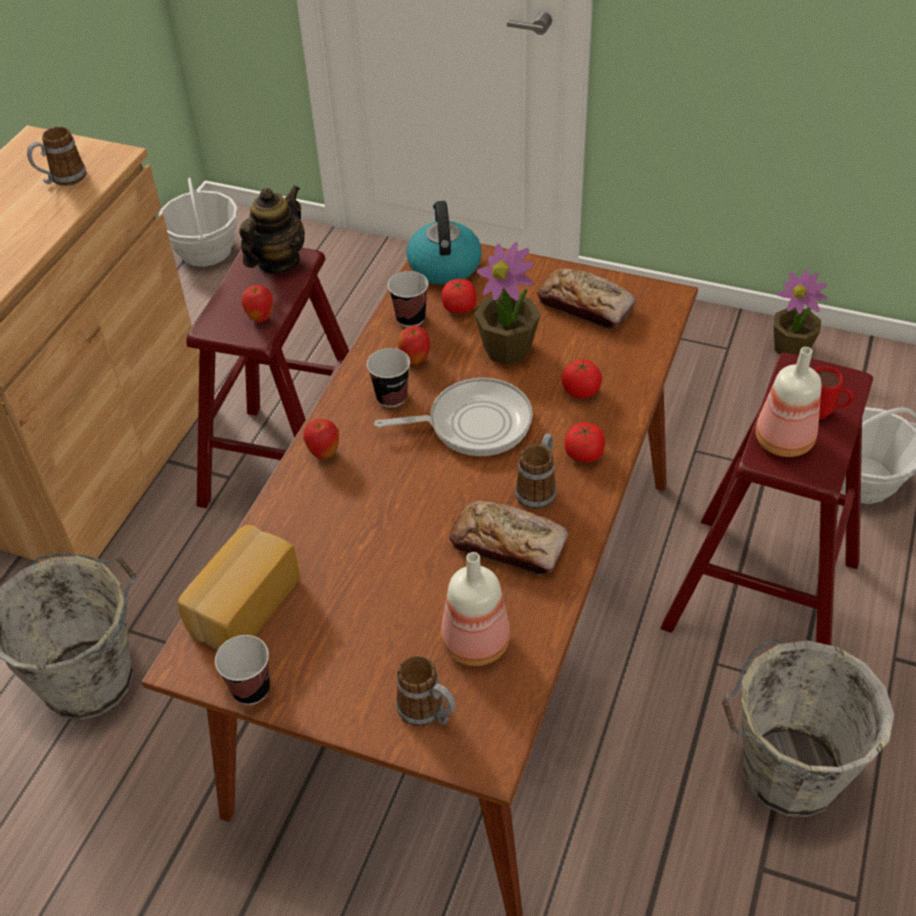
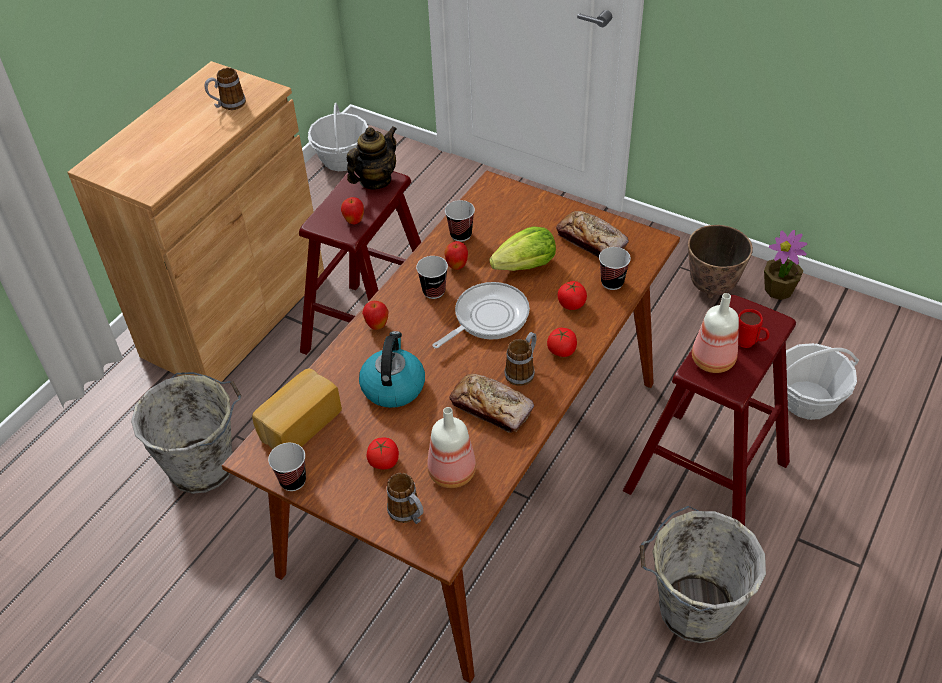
camera: 10 degrees right, 0 degrees up
frying pan [374,378,533,456] -> frying pan turned 45 degrees counterclockwise [432,282,530,349]
kettle [406,201,482,285] -> kettle moved to [359,331,425,408]
tomato [442,279,476,313] -> tomato moved to [367,438,399,469]
potted plant [474,242,541,365] -> lettuce [489,226,556,271]
none -> cup [599,247,631,290]
none -> planter [688,225,753,299]

